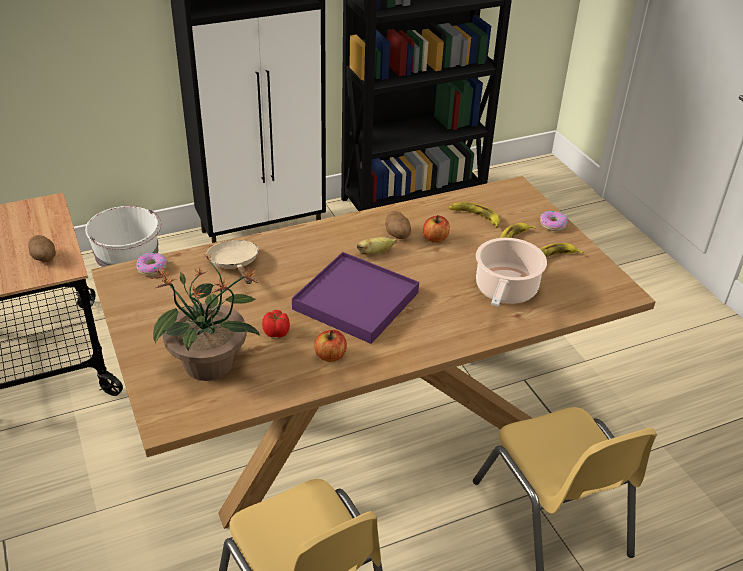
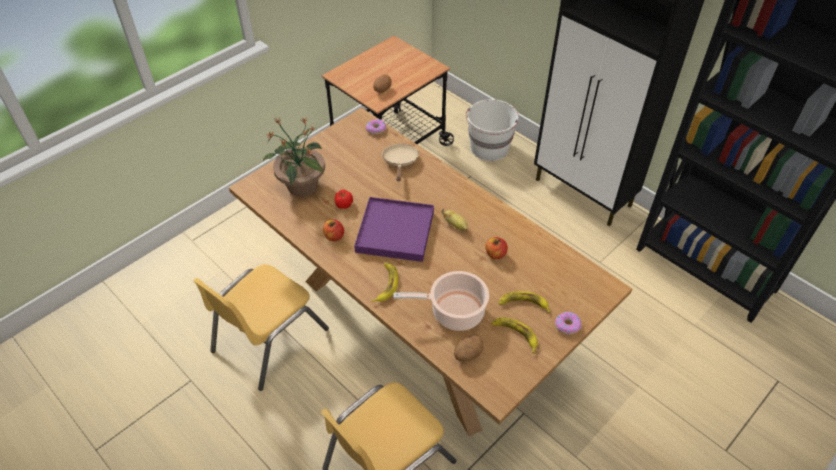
camera: 70 degrees right, 10 degrees up
beige frying pan [206,240,258,284] -> beige frying pan turned 45 degrees counterclockwise [382,144,419,181]
potato [385,211,411,239] -> potato moved to [454,334,484,362]
banana [449,202,500,228] -> banana moved to [372,263,398,302]

